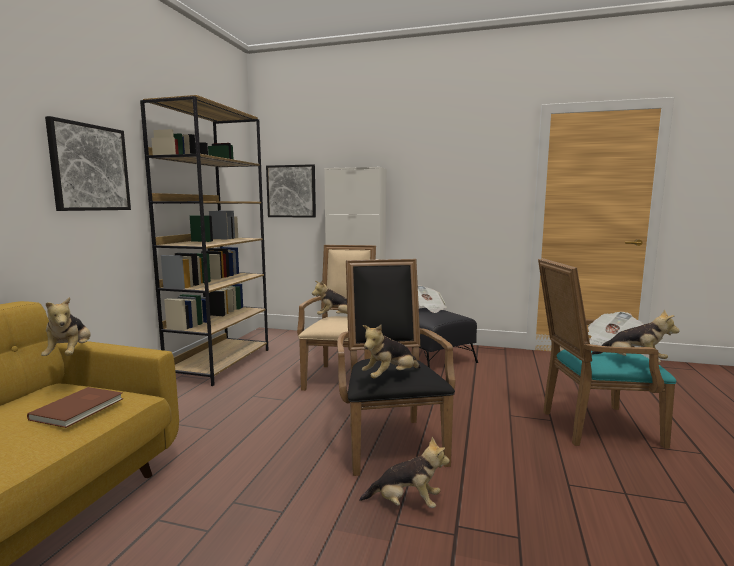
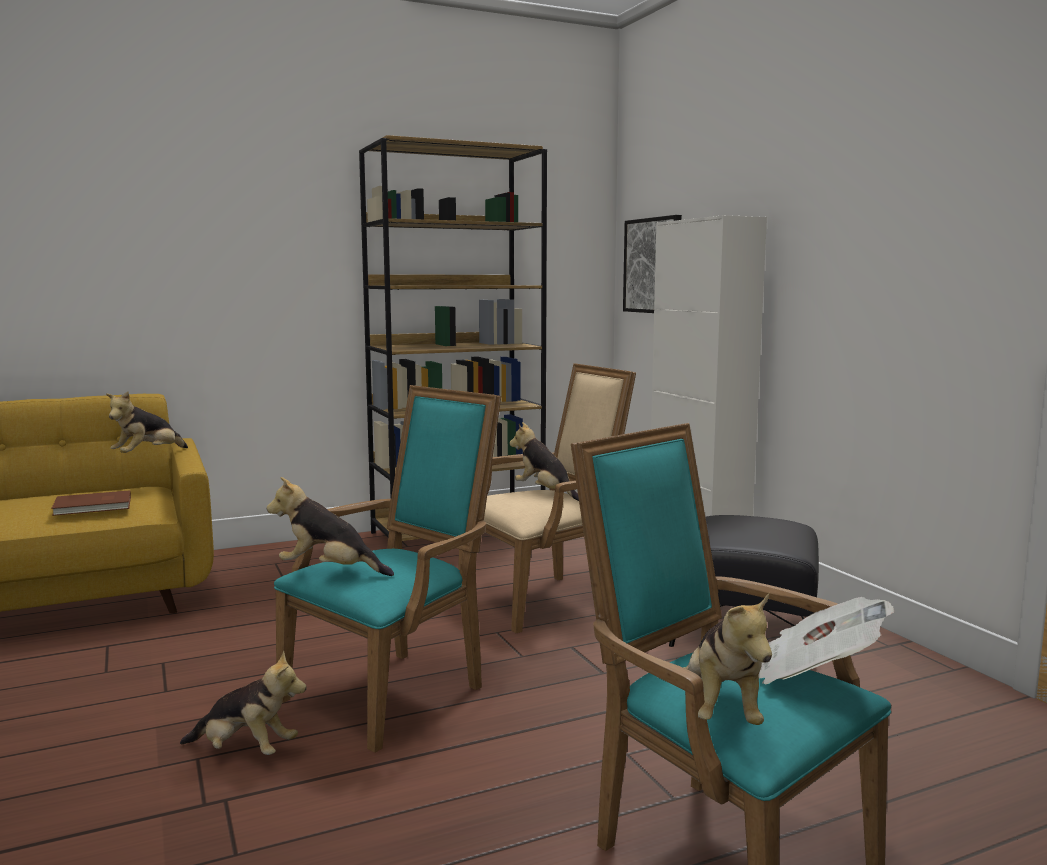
camera: 50 degrees right, 0 degrees up
picture [45,116,131,211] -> none
black armchair [337,259,455,476] -> turquoise armchair [274,385,501,753]
plush toy [359,437,450,508] -> plush toy turned 45 degrees counterclockwise [180,650,307,755]
newspaper [418,285,447,313] -> none

